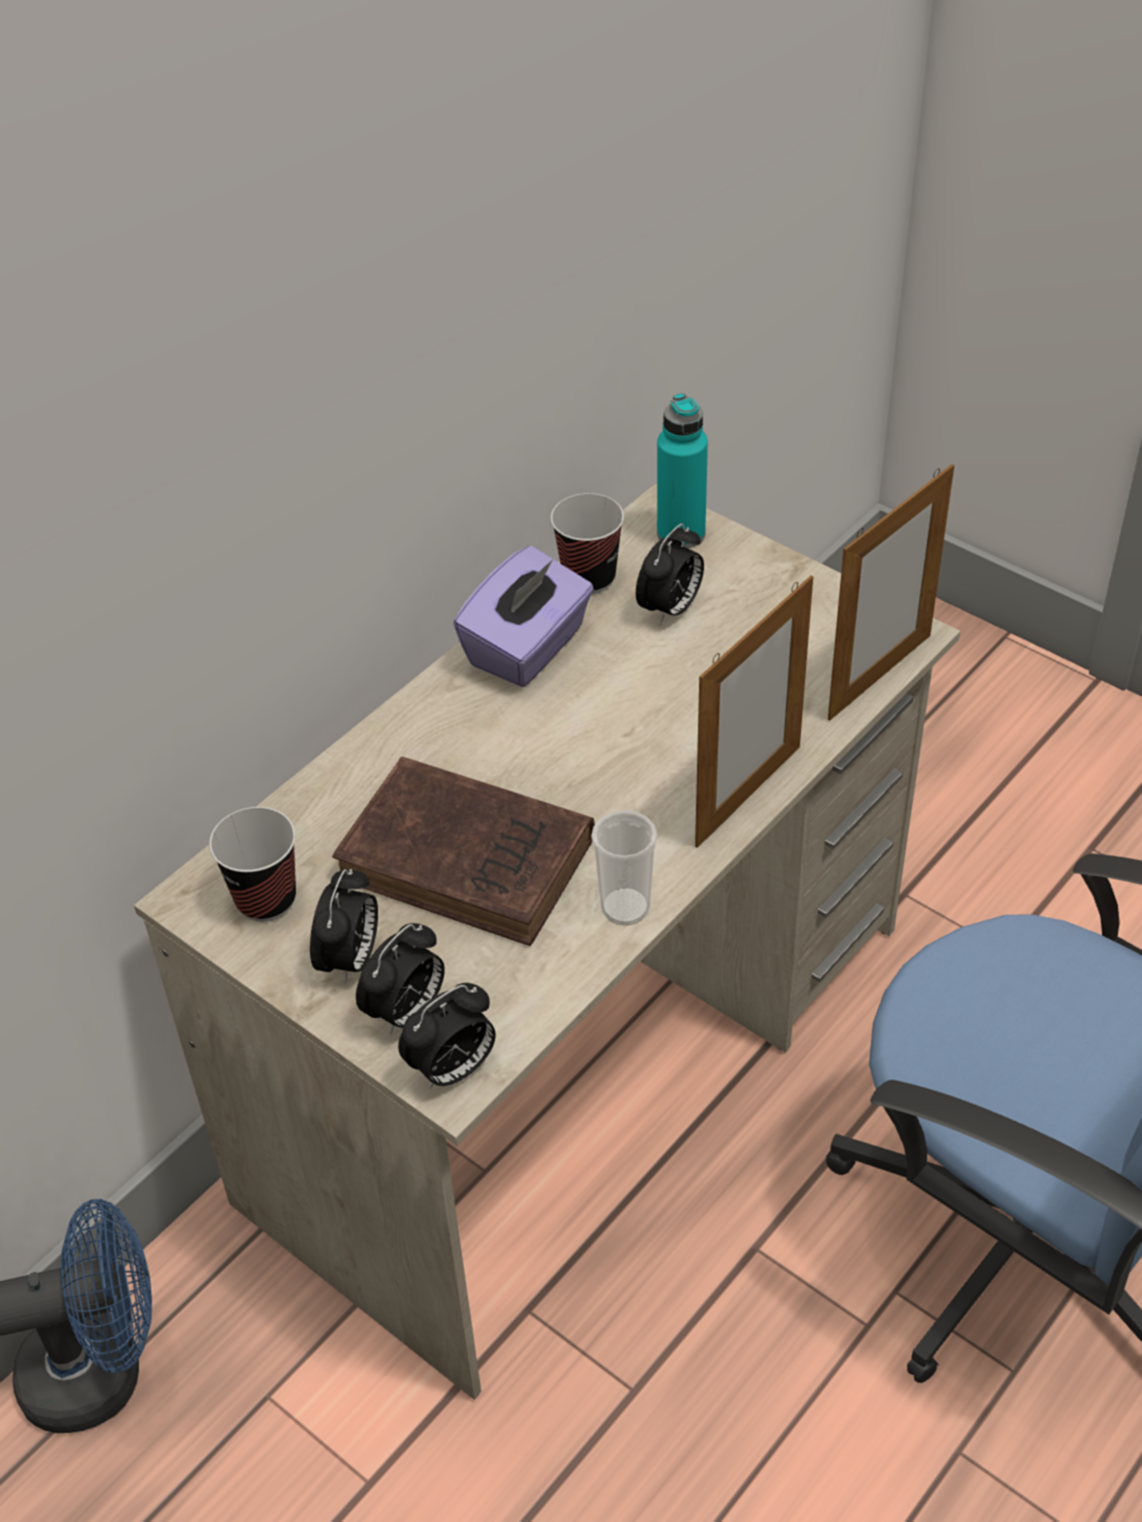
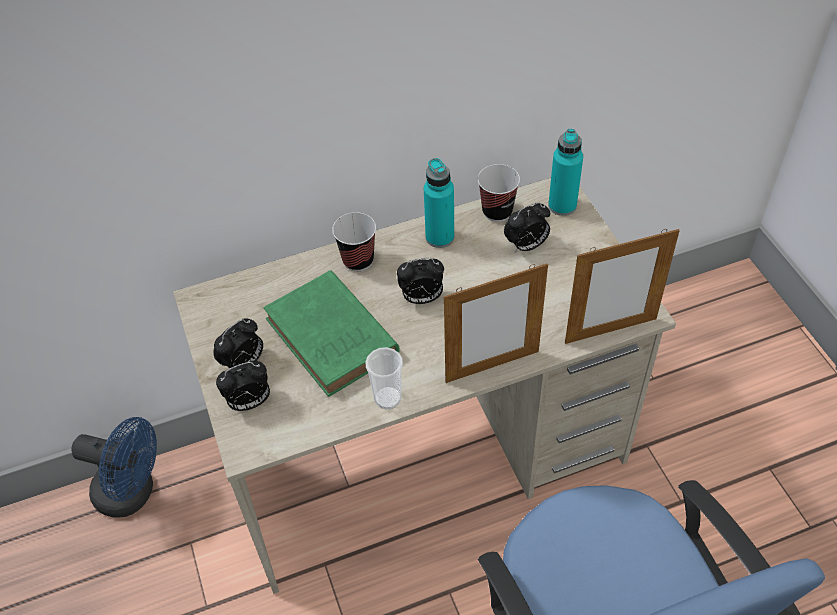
camera: 30 degrees right, 5 degrees up
cup [209,807,296,922] -> cup moved to [332,212,376,271]
brown book [332,757,595,946] -> green book [263,270,399,397]
alarm clock [398,983,496,1089] -> alarm clock moved to [397,258,444,304]
purple tissue box [453,546,594,687] -> turquoise bottle [424,158,454,248]

